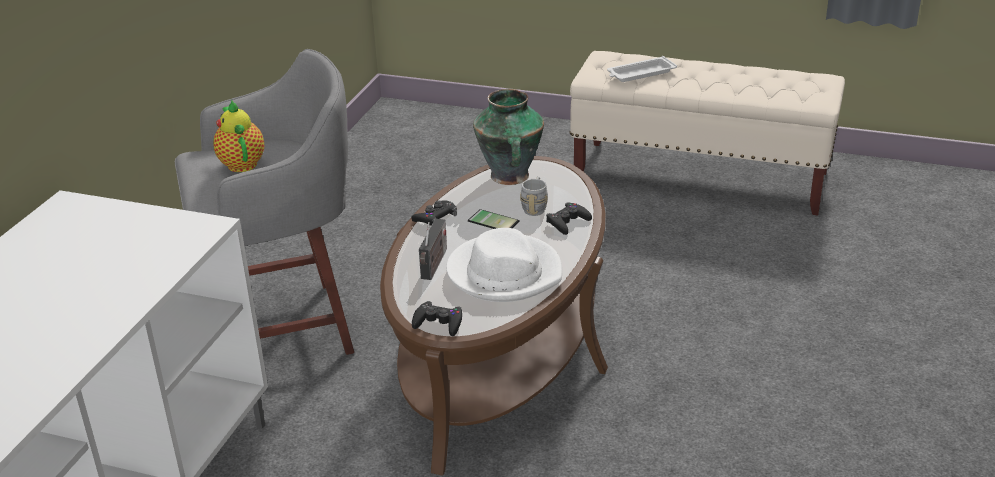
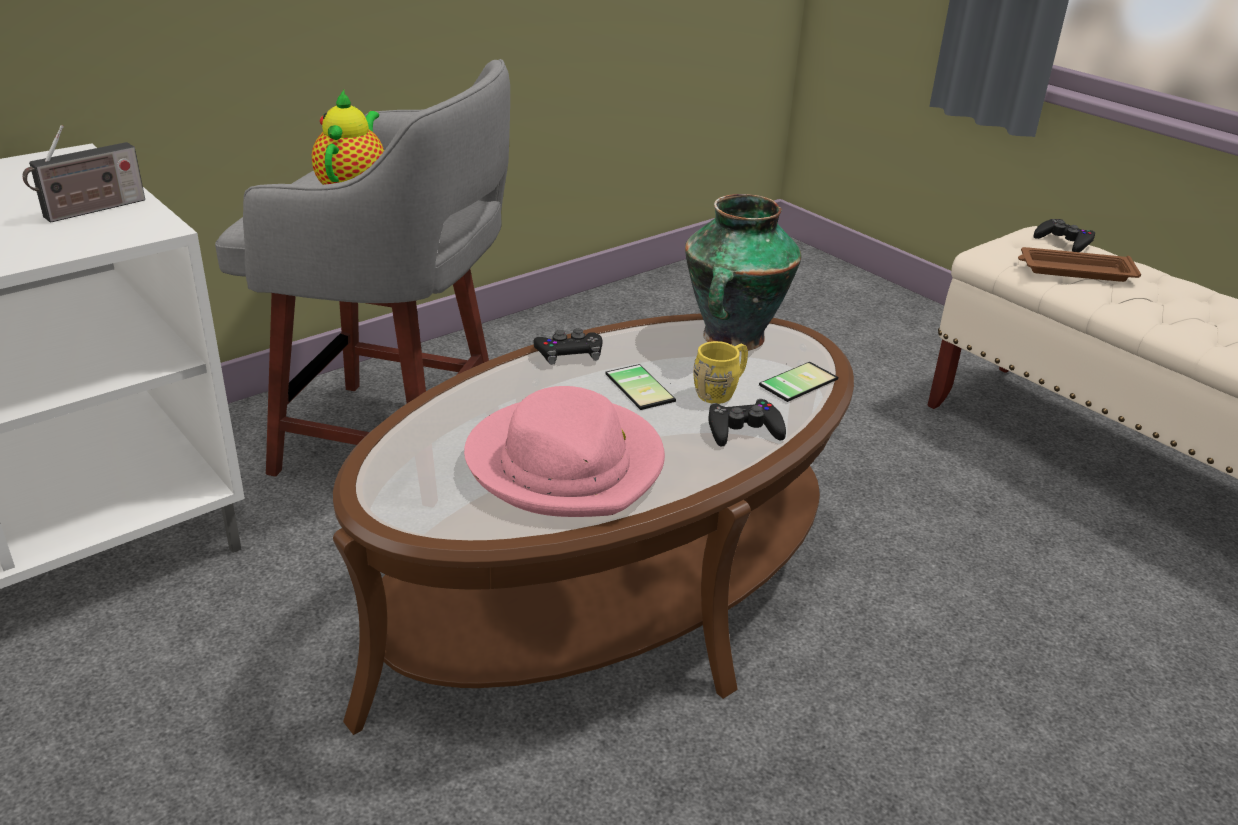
camera: 30 degrees right, 0 degrees up
black game controller [412,301,462,336] -> black game controller moved to [1033,219,1095,252]
radio [419,219,447,280] -> radio moved to [23,125,145,222]
white hat [446,228,562,302] -> pink hat [464,386,665,517]
grey mug [520,177,548,216] -> yellow mug [693,341,748,404]
white tray [607,56,677,82] -> brown tray [1018,247,1141,282]
none -> phone [759,362,838,402]

